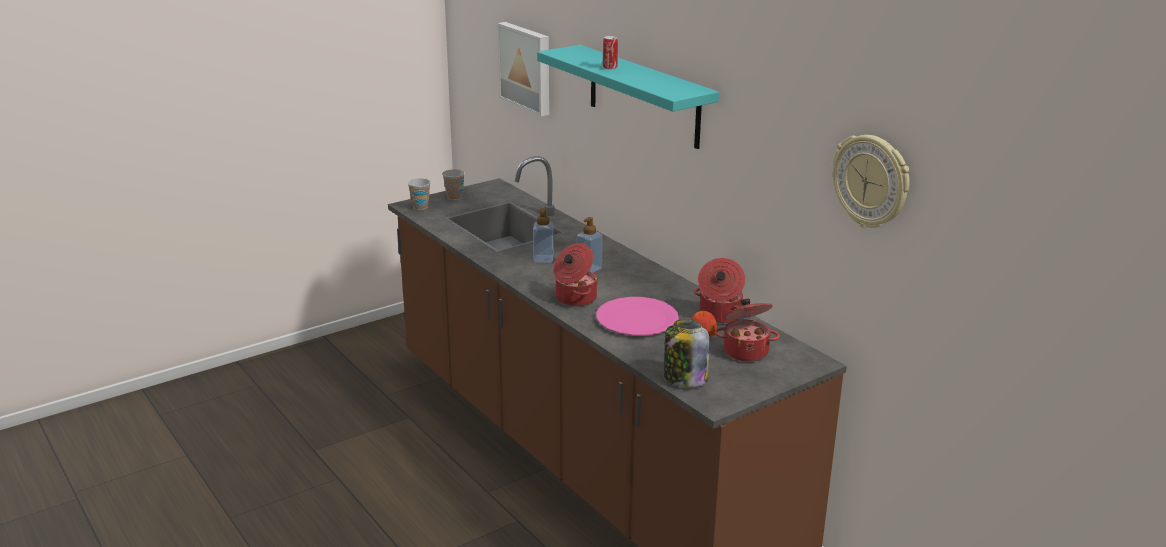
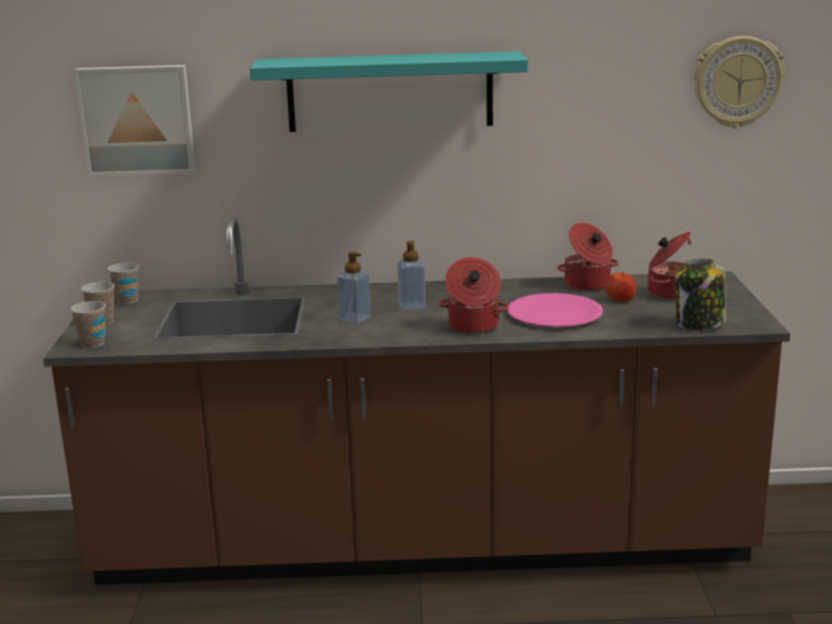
camera: 55 degrees left, 5 degrees down
can [603,36,618,70] -> none
none -> cup [108,262,139,304]

